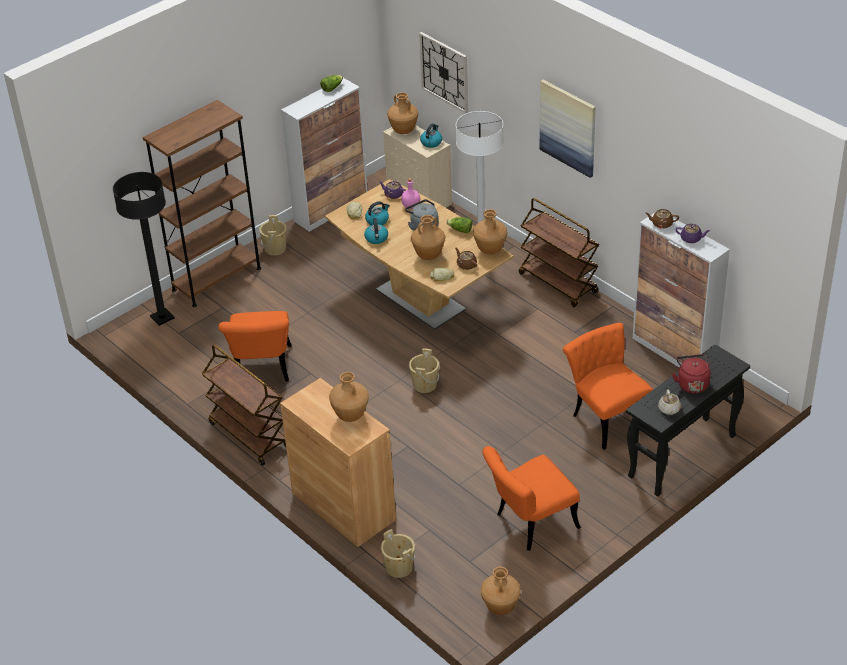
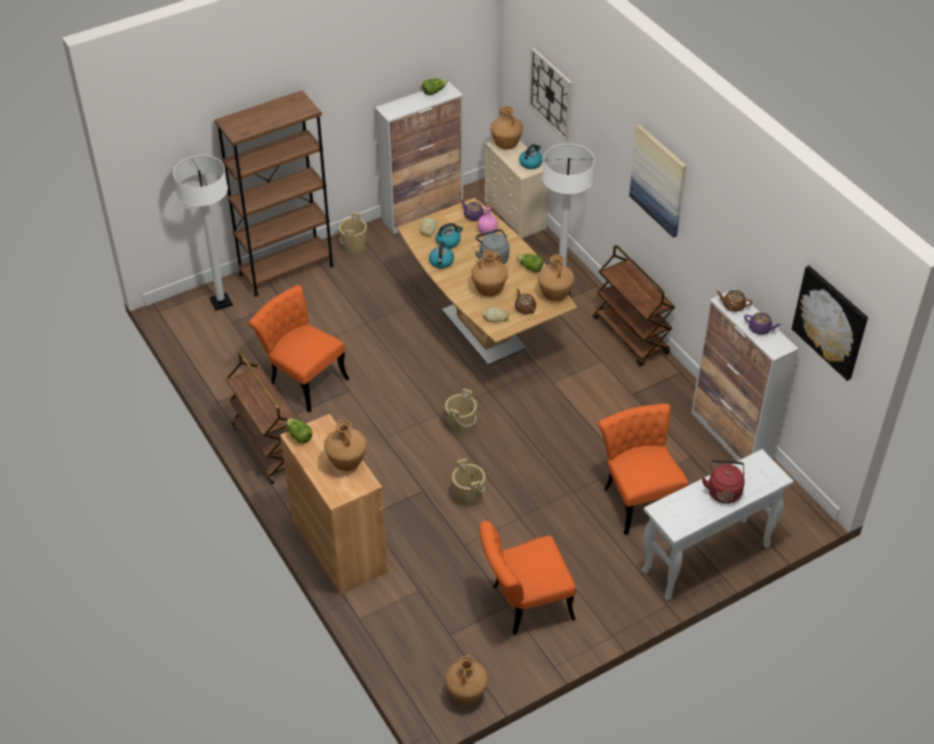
camera: 10 degrees right, 5 degrees up
black floor lamp [113,172,174,326] -> white floor lamp [173,155,233,311]
orange chair [218,311,292,382] -> orange chair turned 120 degrees clockwise [249,285,349,412]
beige bucket [381,529,415,578] -> beige bucket moved to [452,458,485,506]
black console table [626,344,750,497] -> white console table [642,449,793,600]
beige teapot [658,389,681,415] -> none
none -> lettuce [287,419,313,444]
none -> picture [792,266,868,381]

